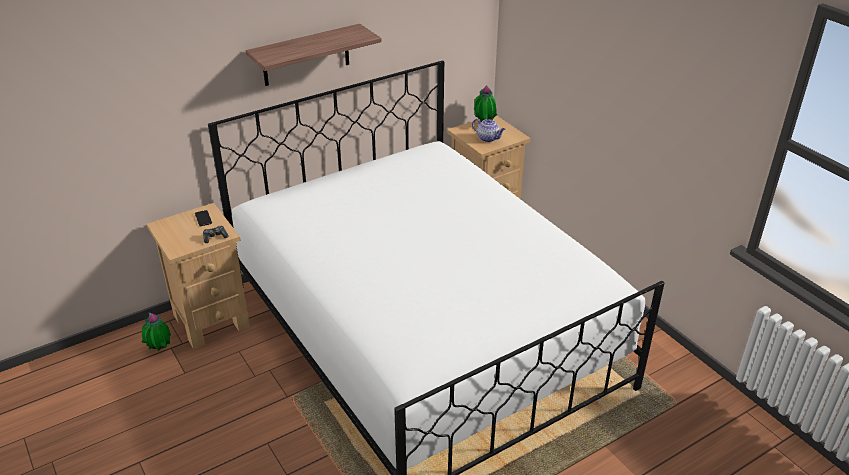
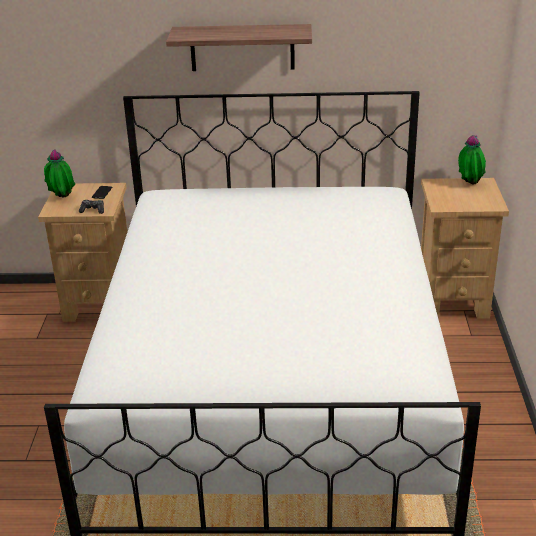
camera: 35 degrees right, 5 degrees down
potted plant [142,312,171,351] -> potted plant moved to [44,149,75,198]
teapot [472,119,505,142] -> none

